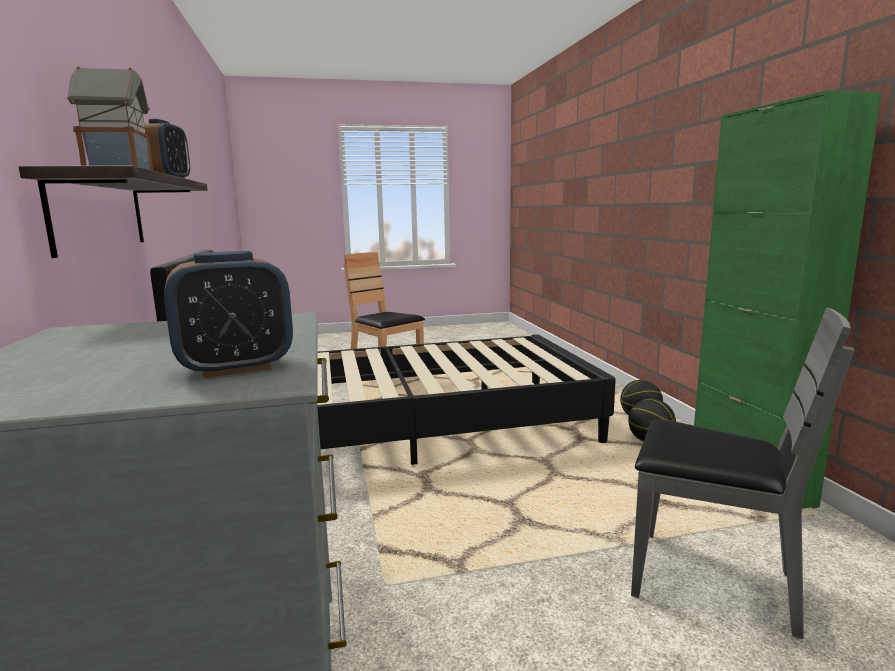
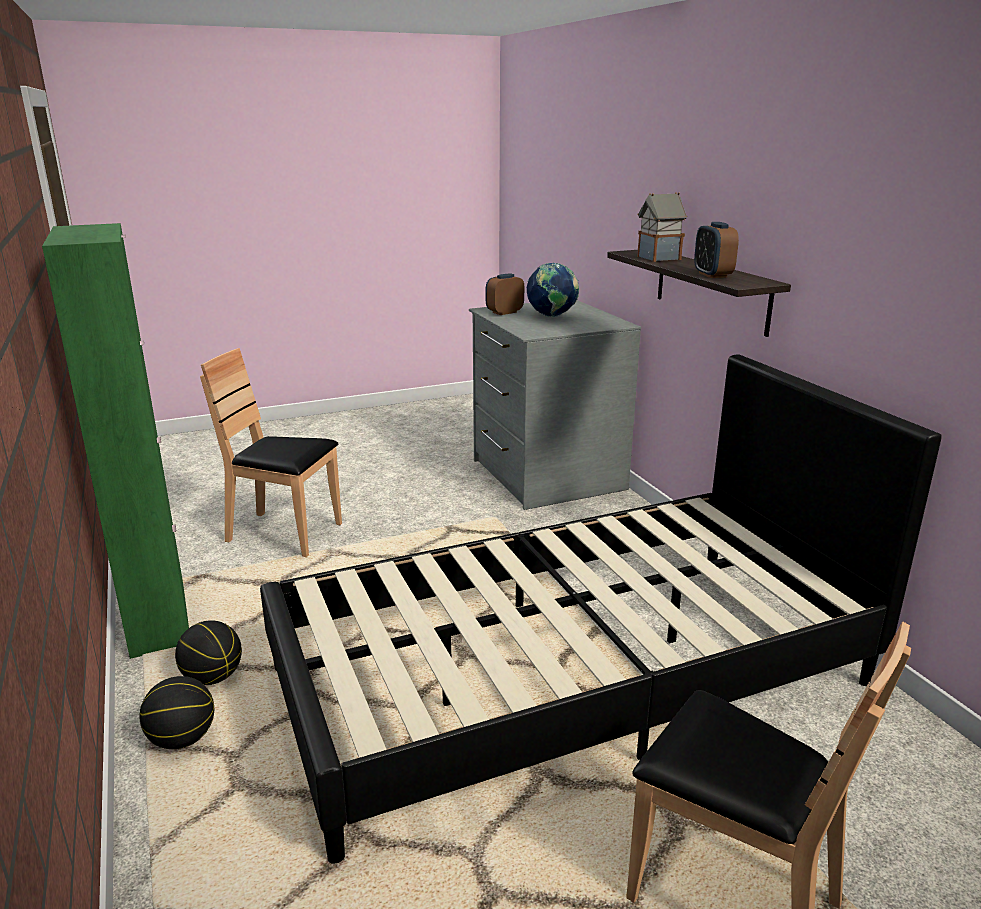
camera: 170 degrees right, 10 degrees up
grey chair [631,307,854,639] -> brown chair [200,348,342,557]
none -> globe [527,263,579,317]

